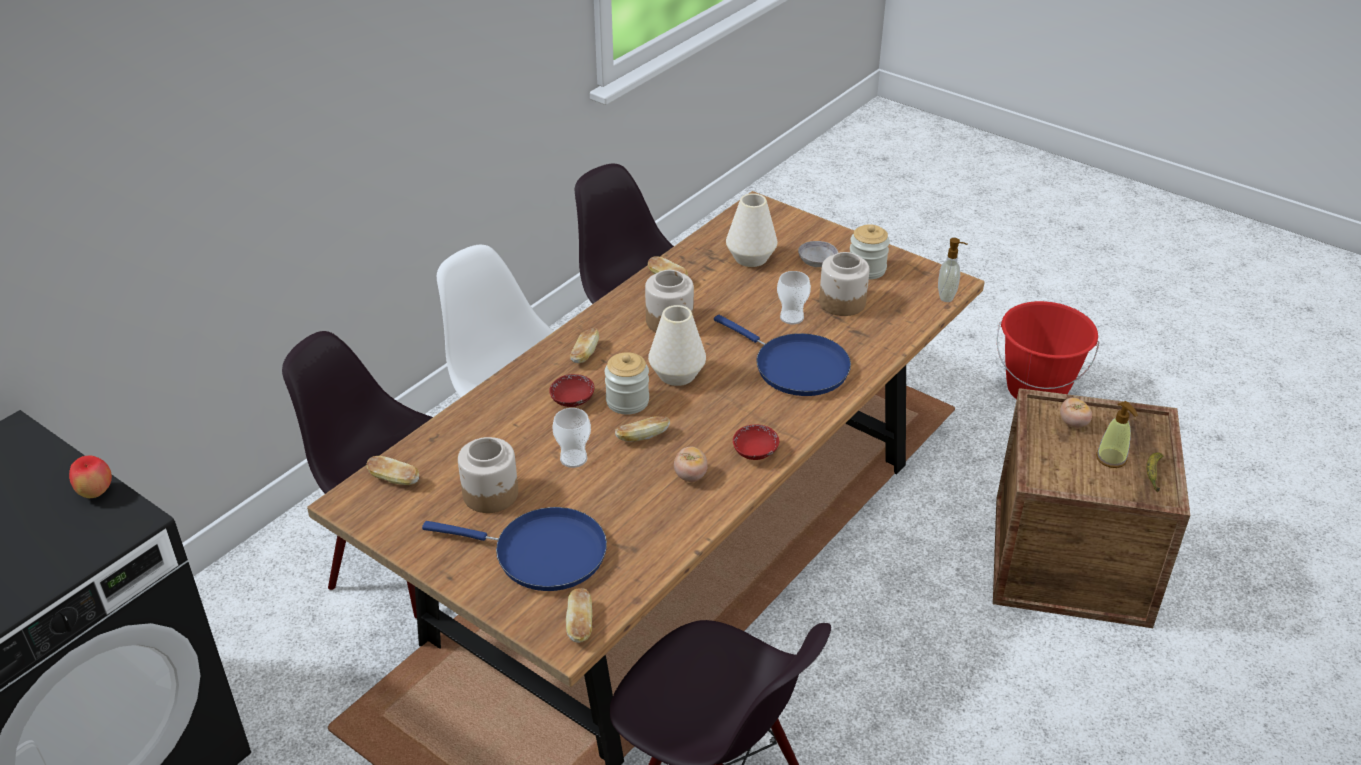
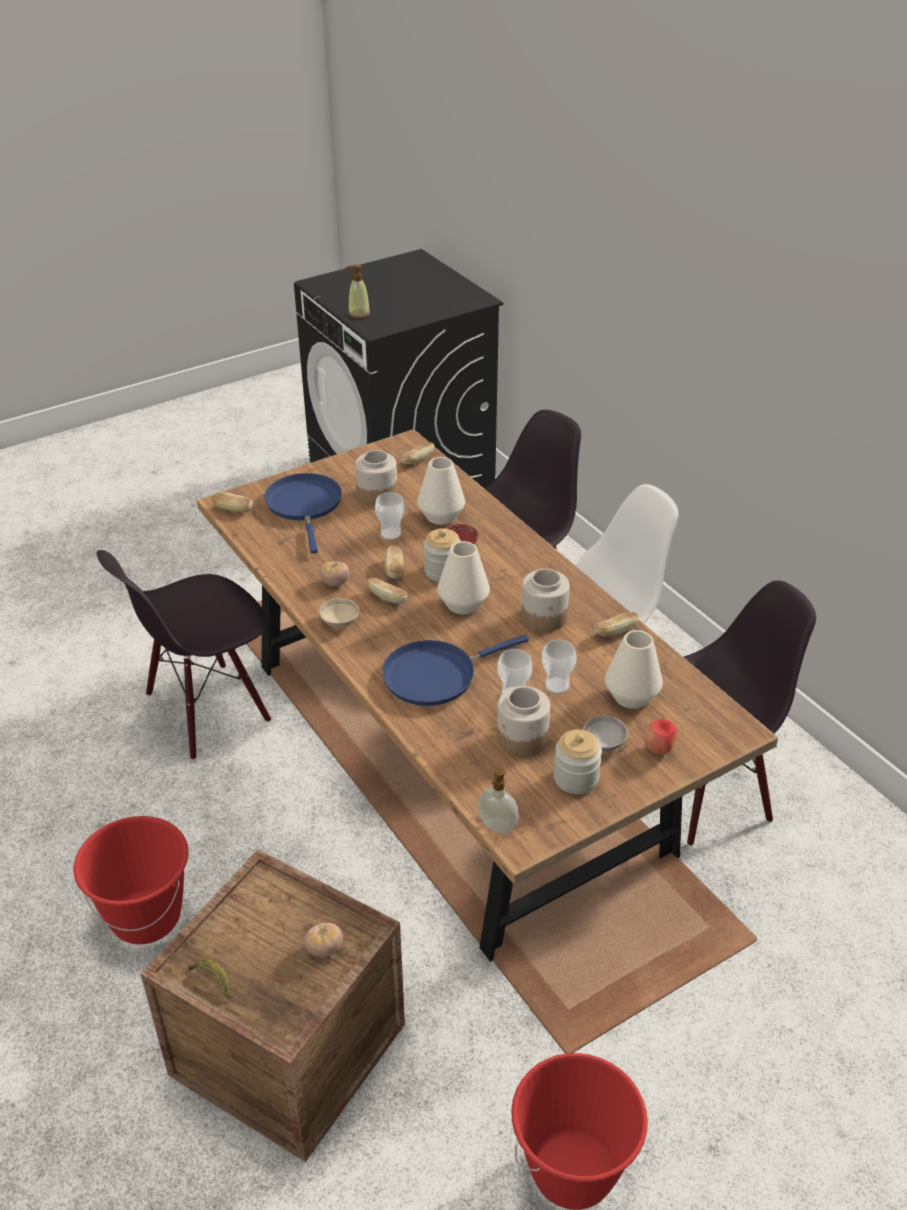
camera: 110 degrees right, 0 degrees up
apple [69,456,112,498] -> apple moved to [643,719,677,755]
blue frying pan [422,507,607,591] -> blue frying pan turned 135 degrees clockwise [264,473,342,554]
bread [570,328,599,363] -> bread moved to [366,578,408,603]
red bowl [733,425,779,460] -> beige bowl [319,598,359,627]
soap dispenser [1096,401,1138,468] -> soap dispenser moved to [345,265,370,319]
none -> red bucket [74,816,189,944]
none -> white vase [417,457,465,525]
none -> cup [542,640,577,694]

